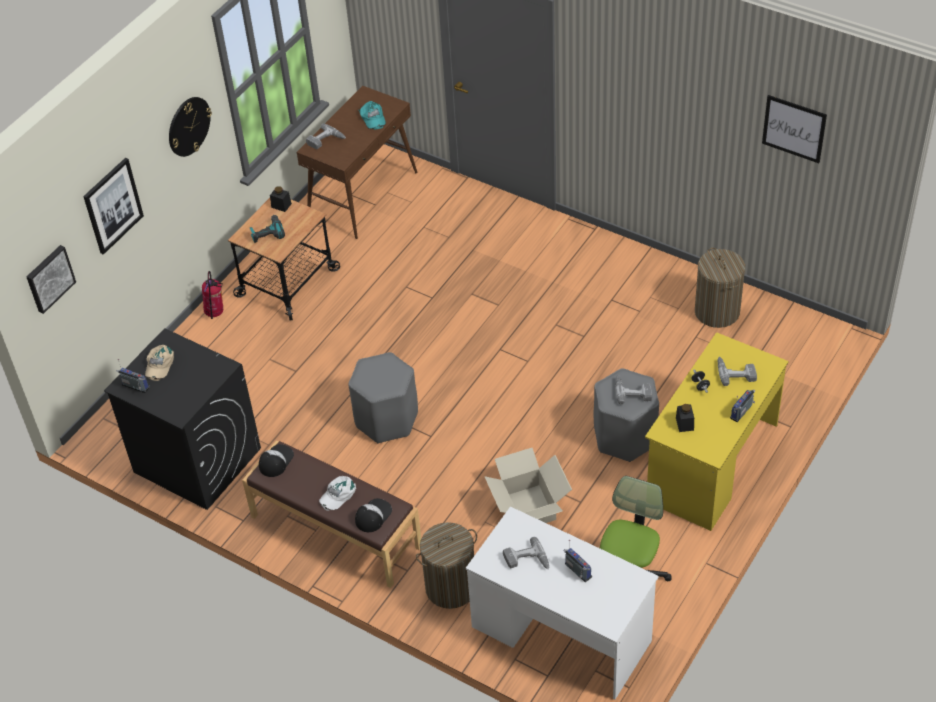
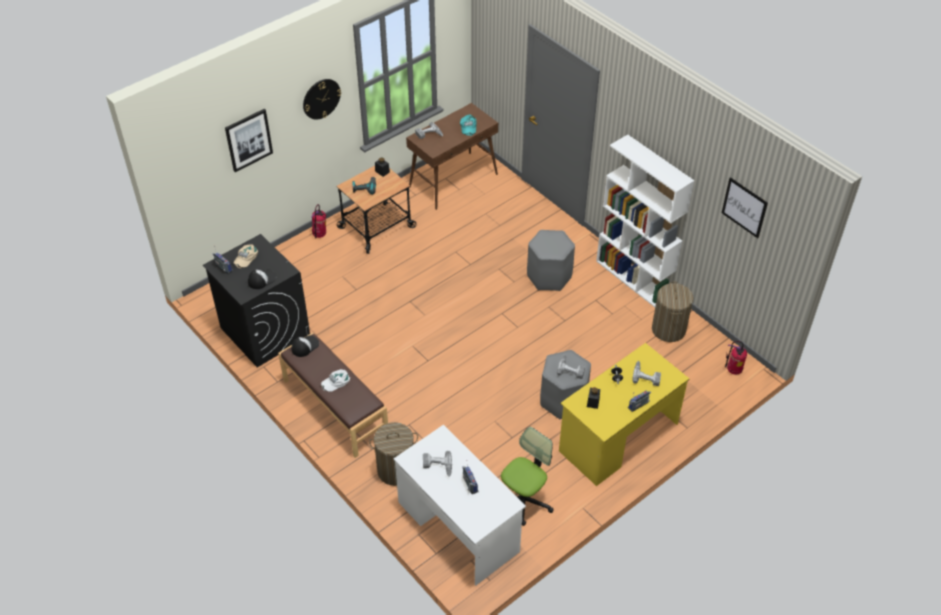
camera: 15 degrees right, 0 degrees up
picture [27,245,76,314] -> none
grey stool [348,352,418,444] -> grey stool moved to [527,230,575,291]
cap [355,498,392,532] -> cap moved to [248,269,277,289]
cardboard box [485,448,572,523] -> none
none -> white bookcase [596,134,694,307]
none -> fire extinguisher [725,341,747,375]

